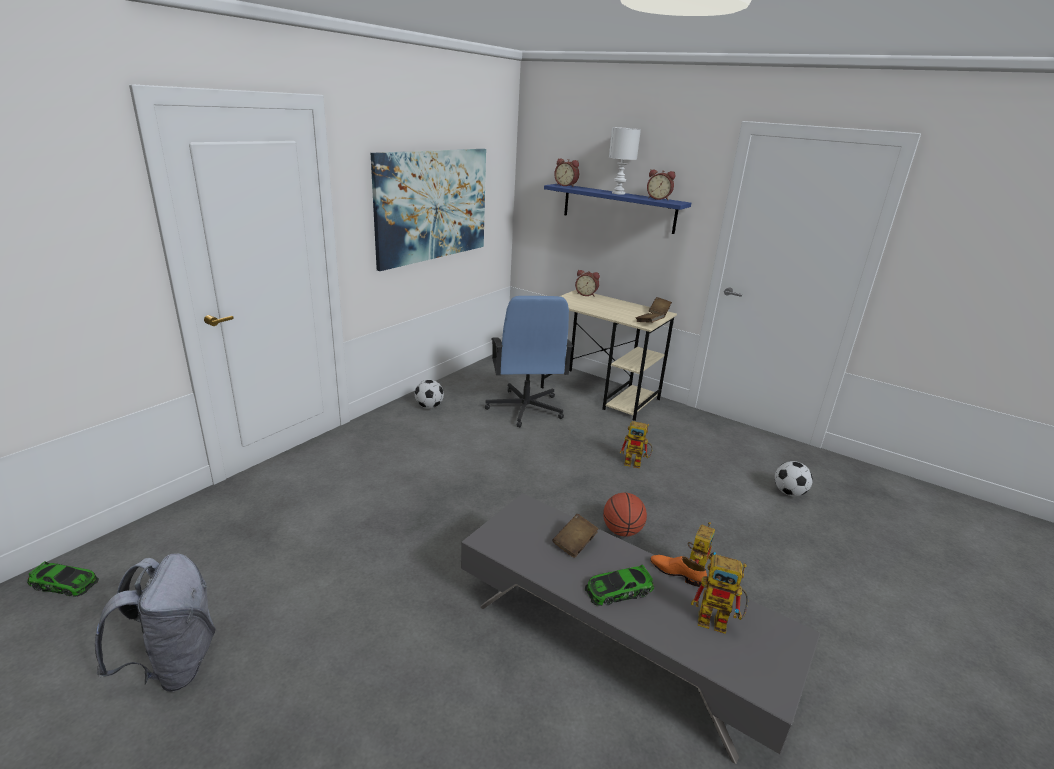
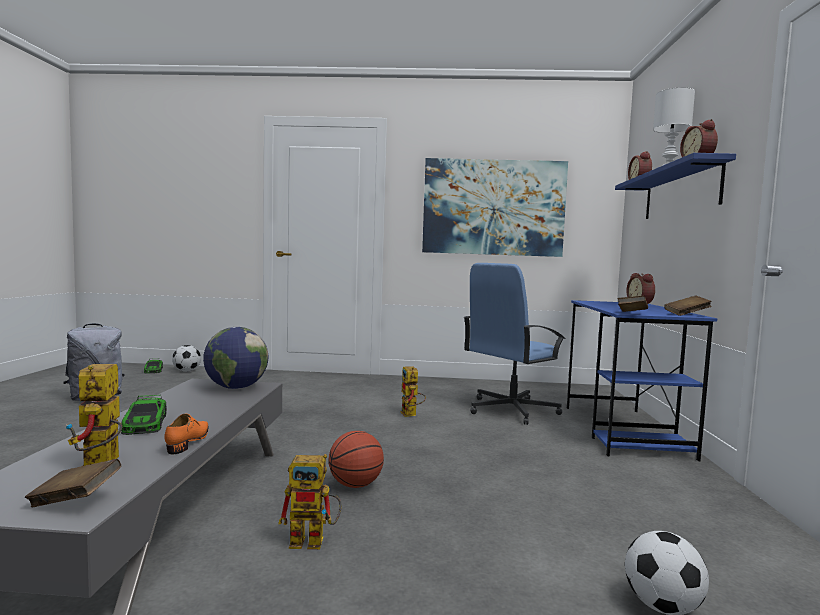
camera: 60 degrees right, 20 degrees down
football [415,380,444,409] -> football moved to [172,345,201,372]
beige desk [540,290,677,421] -> blue desk [567,300,717,461]
brown book [553,514,599,558] -> brown book moved to [25,459,121,507]
toy car [585,565,654,606] -> toy car turned 150 degrees counterclockwise [121,395,167,435]
toy robot [620,421,653,468] -> toy robot moved to [400,366,426,417]
none -> globe [203,327,268,389]

